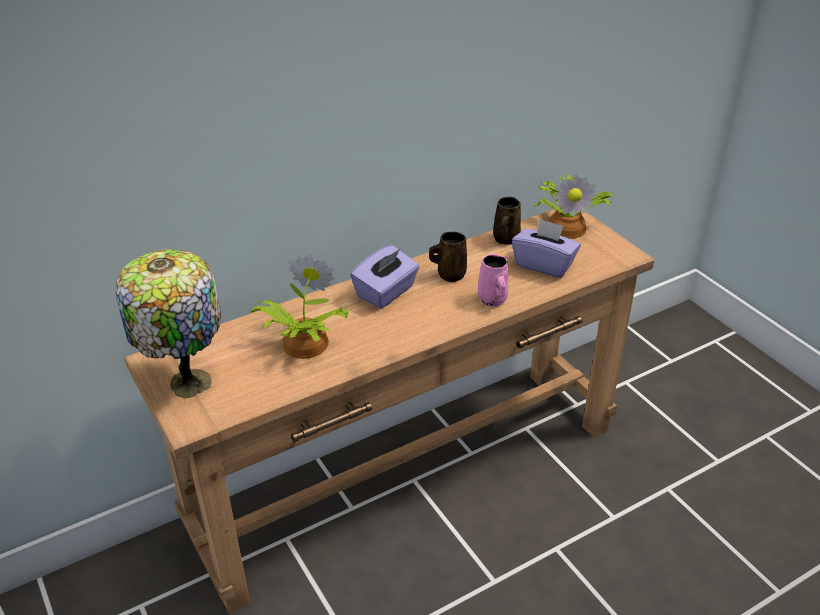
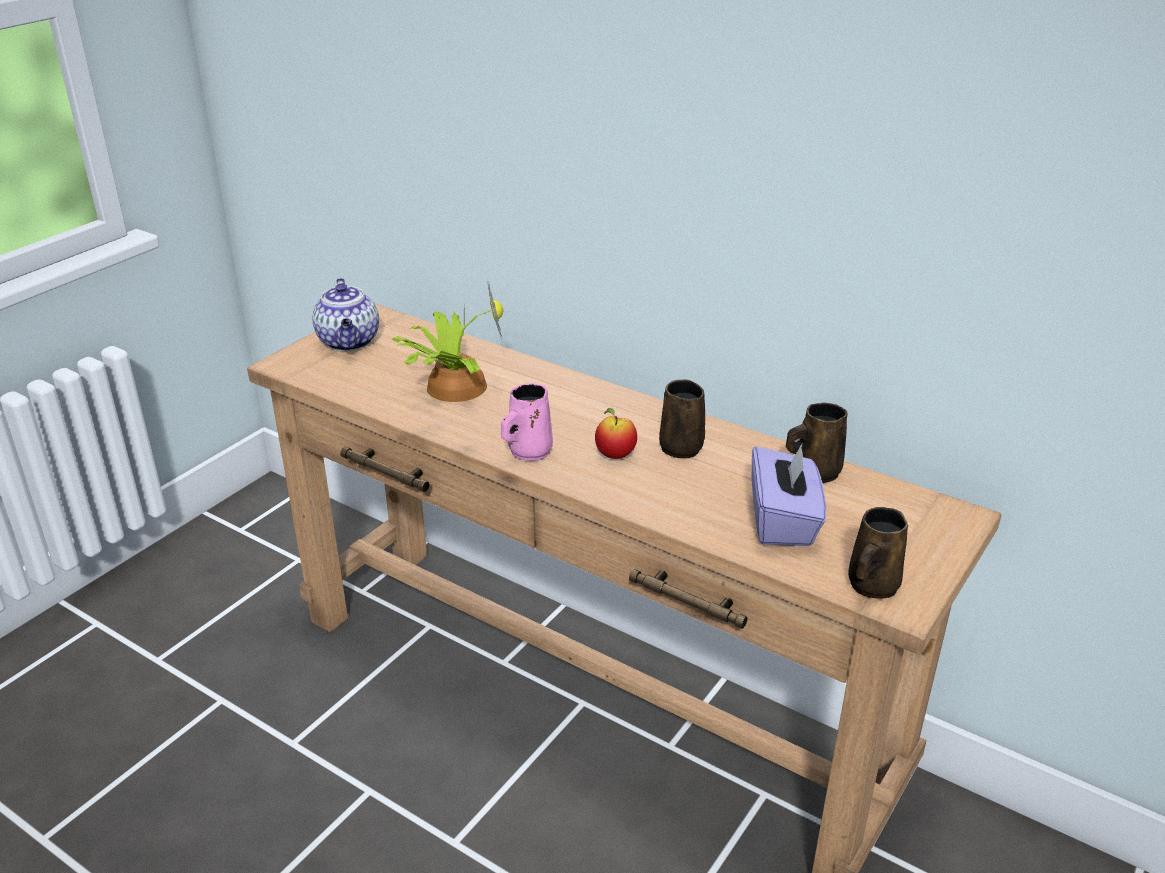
camera: 65 degrees right, 5 degrees down
table lamp [115,249,221,399] -> teapot [312,278,379,351]
purple tissue box [351,245,420,308] -> none
pink mug [478,254,508,306] -> pink mug moved to [501,383,553,461]
potted plant [534,174,613,239] -> none
none -> apple [595,408,637,459]
none -> brown mug [848,507,908,599]

